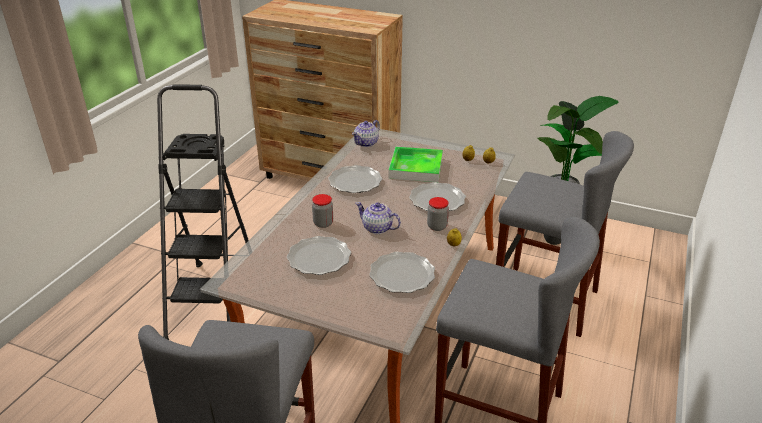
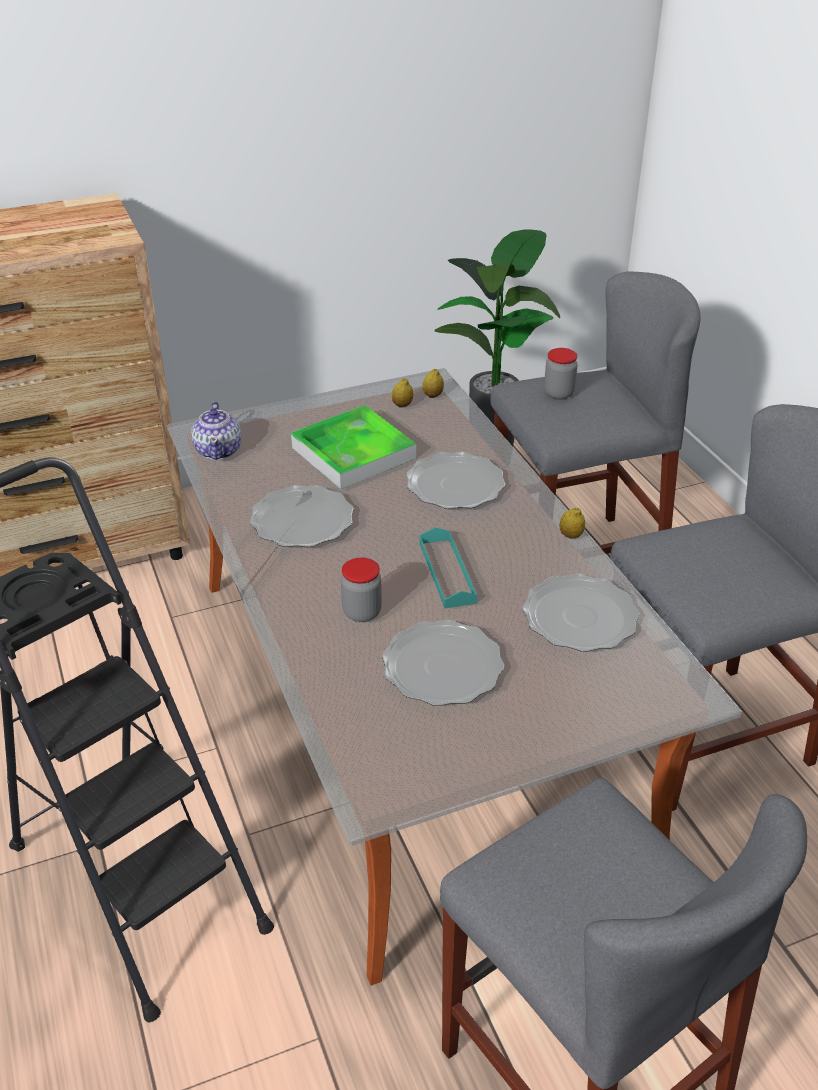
camera: 45 degrees left, 5 degrees up
teapot [355,202,401,234] -> turquoise tray [420,528,477,608]
jar [427,197,449,231] -> jar moved to [544,348,578,400]

